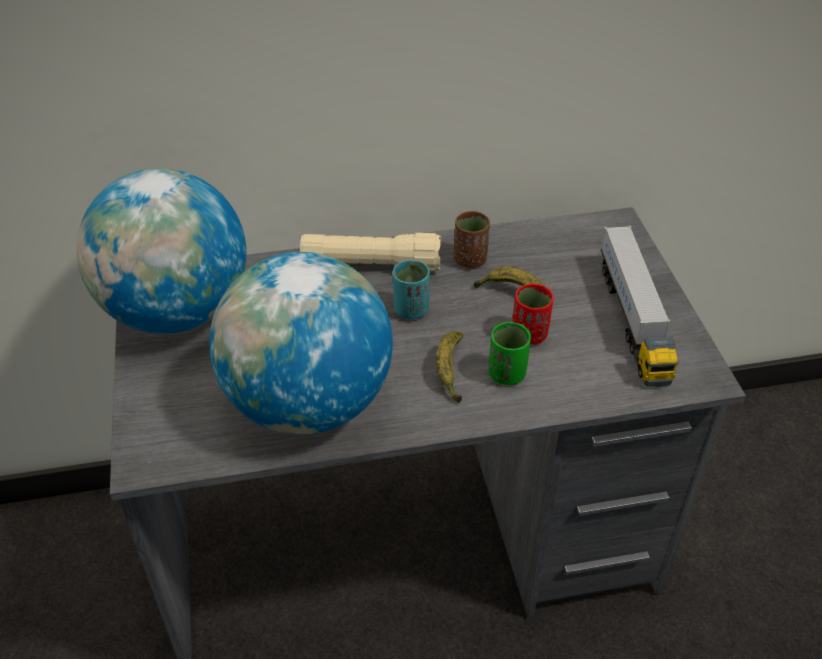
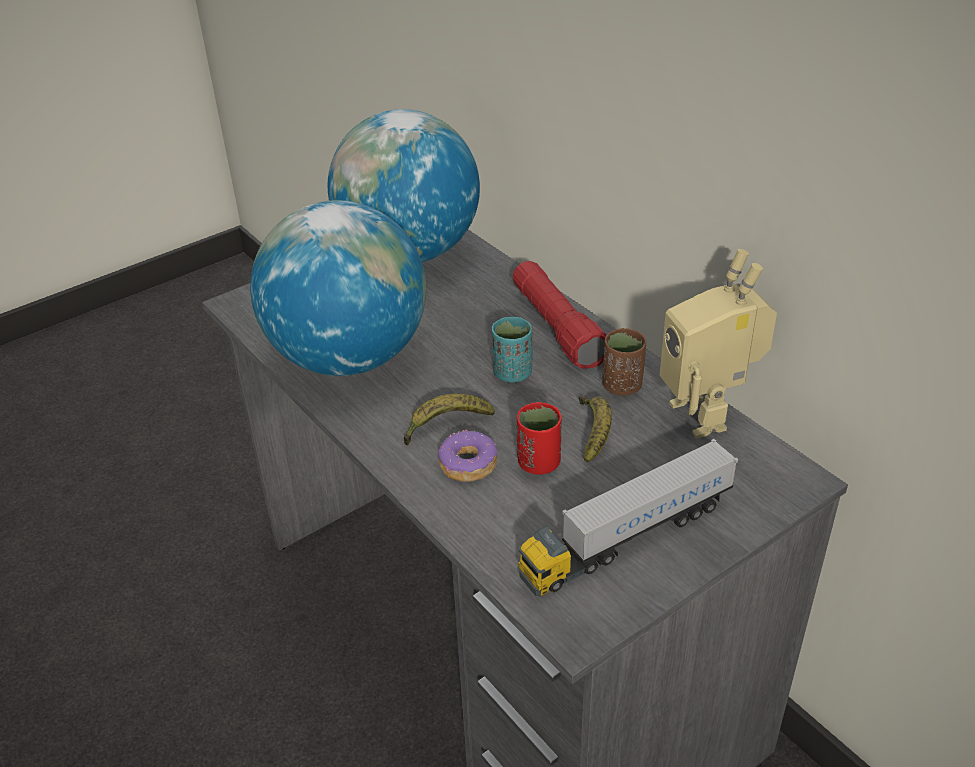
camera: 65 degrees right, 5 degrees down
beige flashlight [300,233,441,272] -> red flashlight [513,261,607,369]
green cup [488,322,531,385] -> donut [438,429,497,482]
none -> toy robot [660,249,777,439]

